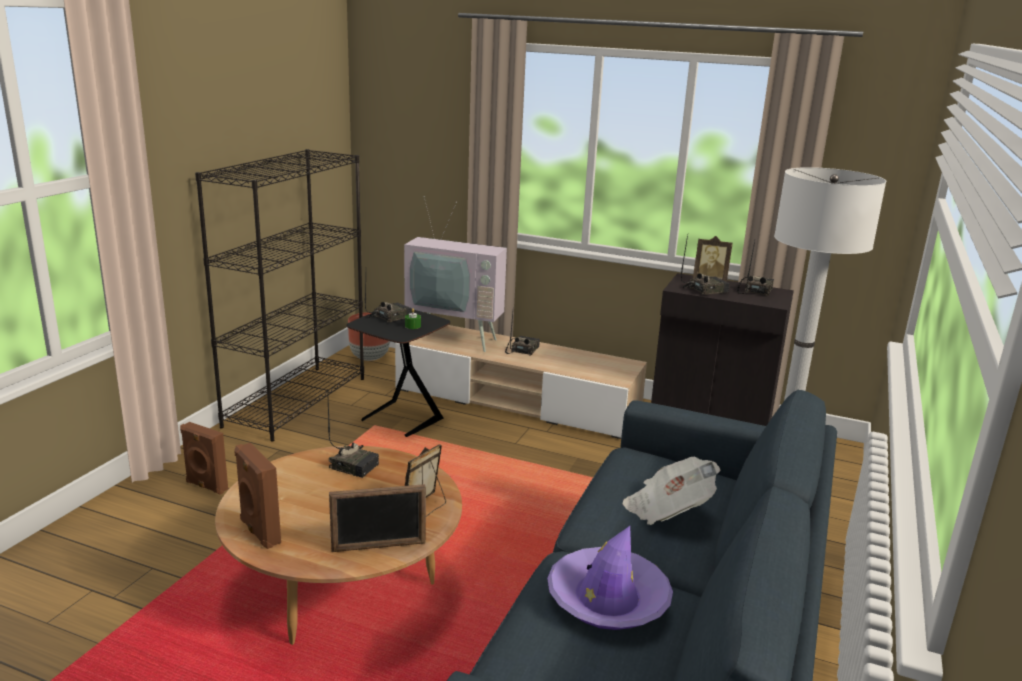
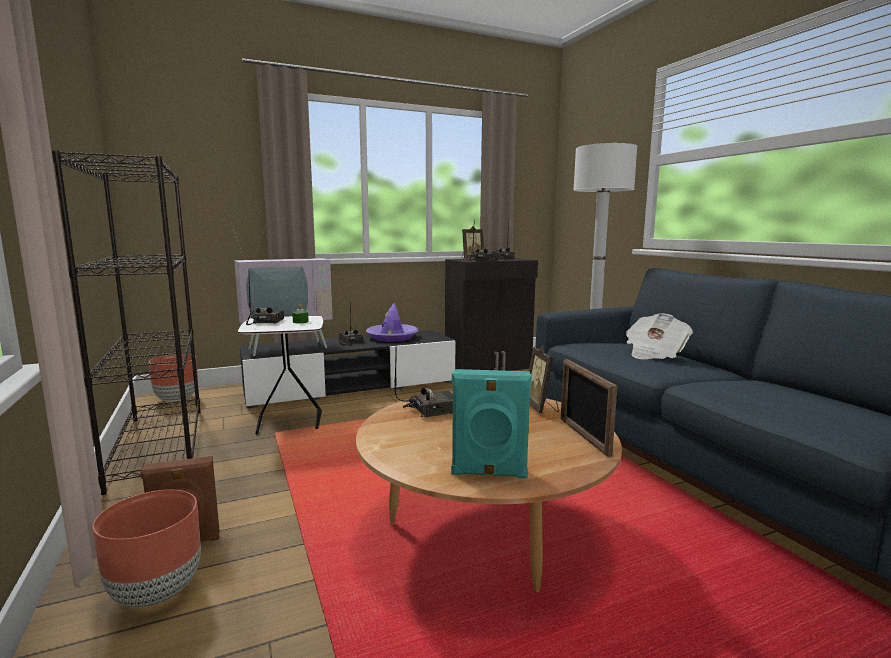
camera: 45 degrees left, 10 degrees down
brown speaker [234,443,281,549] -> turquoise speaker [451,369,532,478]
picture frame [329,484,426,552] -> picture frame turned 135 degrees clockwise [561,359,617,457]
black side table [346,309,451,437] -> white side table [238,316,323,435]
beige tv stand [395,325,647,439] -> black tv stand [240,330,455,408]
purple hat [547,526,673,630] -> purple hat moved to [366,303,419,342]
none -> brown planter [92,490,201,607]

